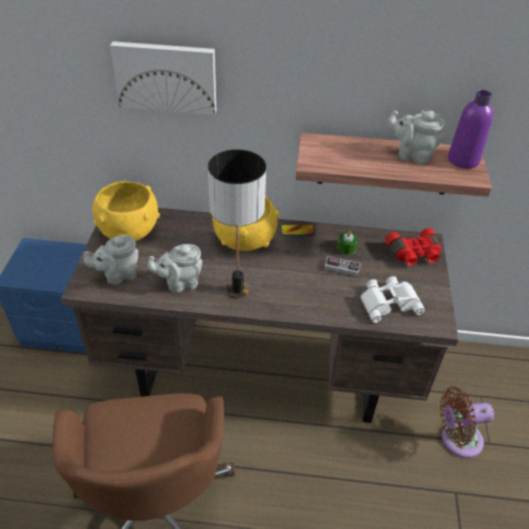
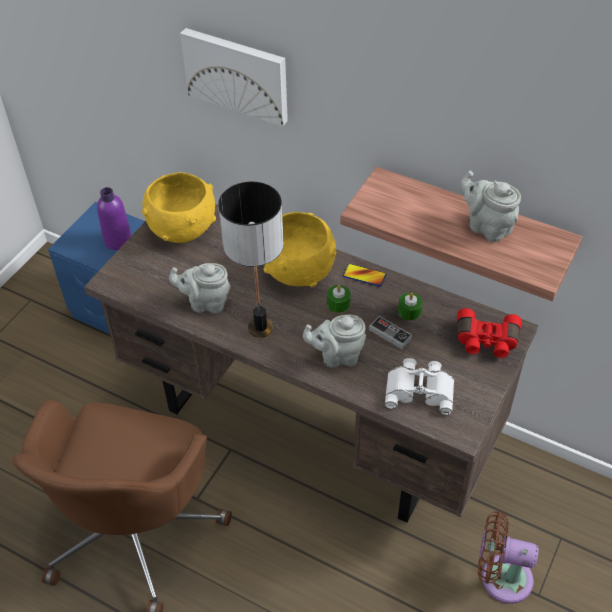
camera: 25 degrees right, 5 degrees up
grey teapot [84,235,138,285] -> grey teapot moved to [303,315,366,368]
purple bottle [448,90,493,169] -> purple bottle moved to [97,187,132,250]
none -> green candle [327,285,351,313]

